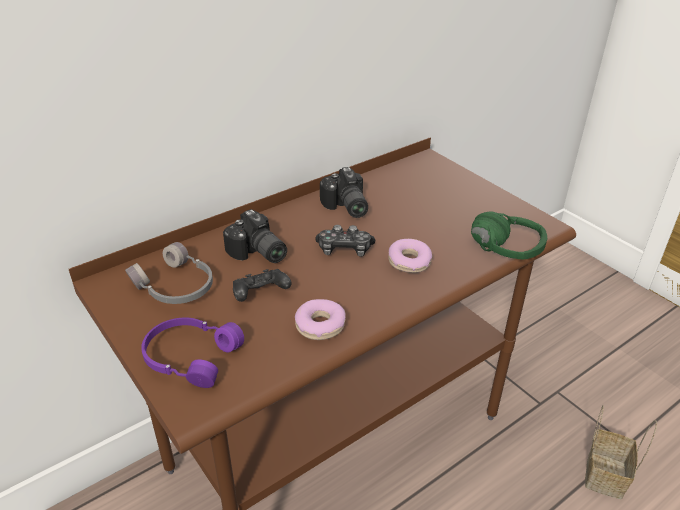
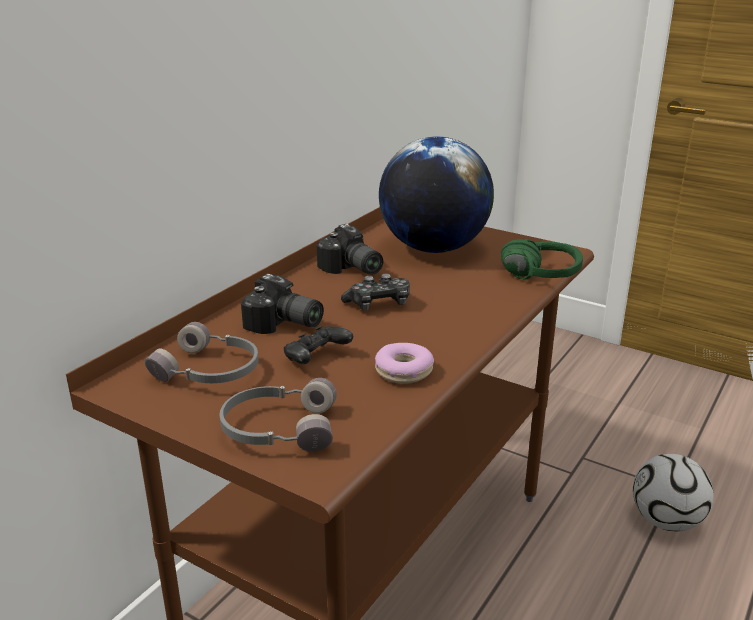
camera: 20 degrees left, 10 degrees down
purple headphones [141,318,244,388] -> grey headphones [220,378,337,452]
donut [388,239,432,273] -> none
basket [585,405,657,499] -> football [633,454,714,531]
none -> globe [379,136,494,253]

